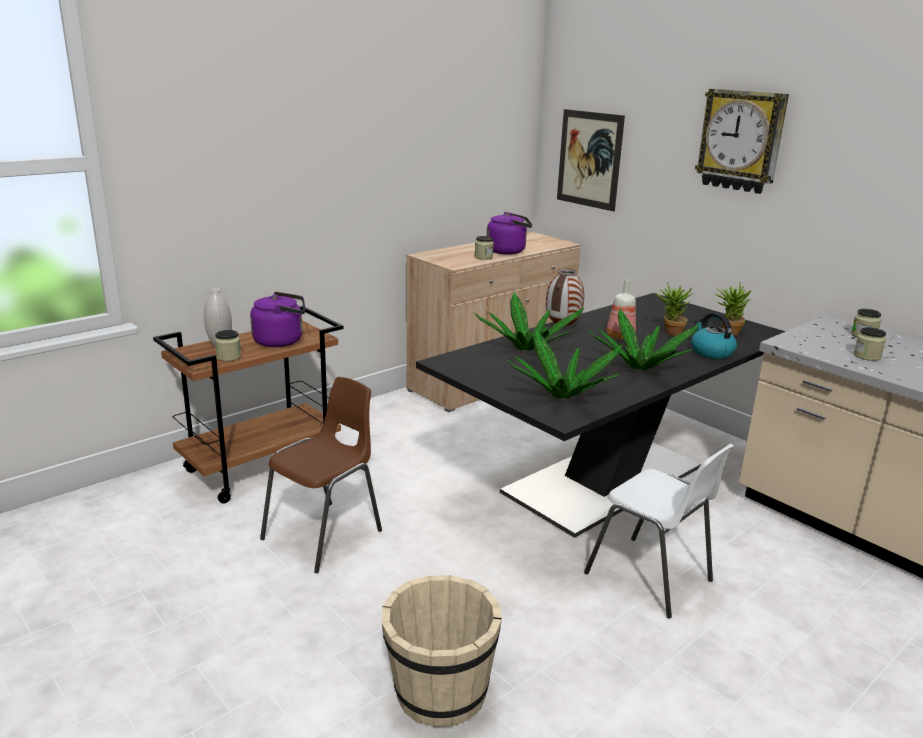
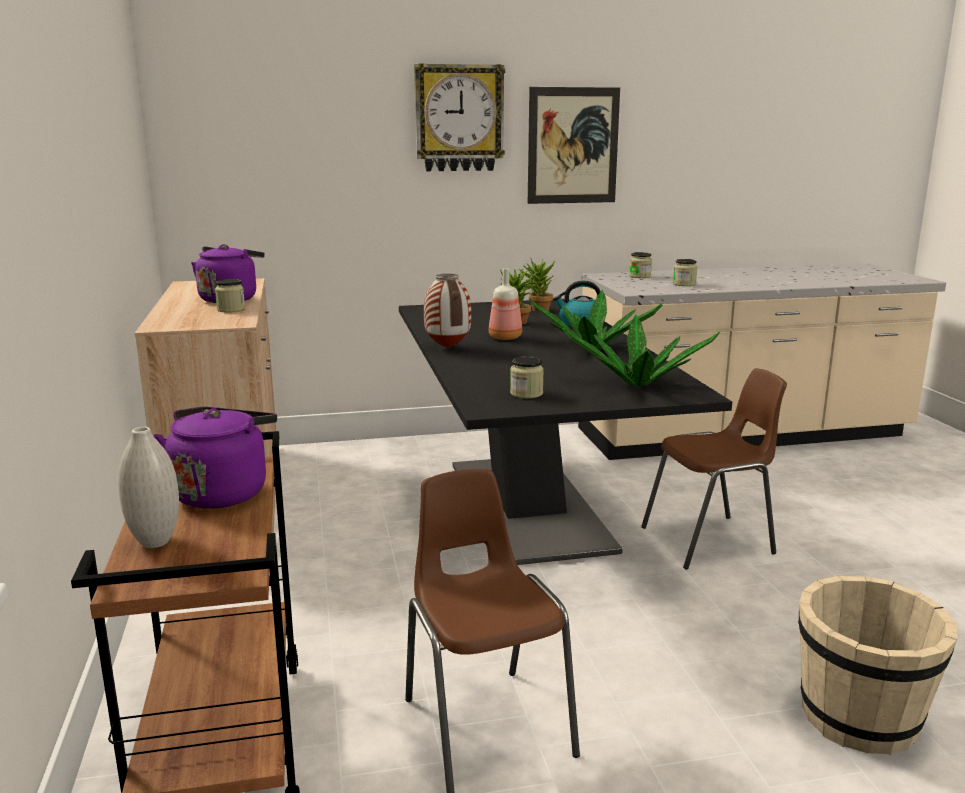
camera: 60 degrees left, 5 degrees down
jar [215,330,241,361] -> jar moved to [510,356,544,398]
potted plant [474,293,584,351] -> none
picture [557,109,625,211] -> picture moved to [528,87,620,204]
white chair [584,444,734,619] -> brown chair [641,368,787,570]

